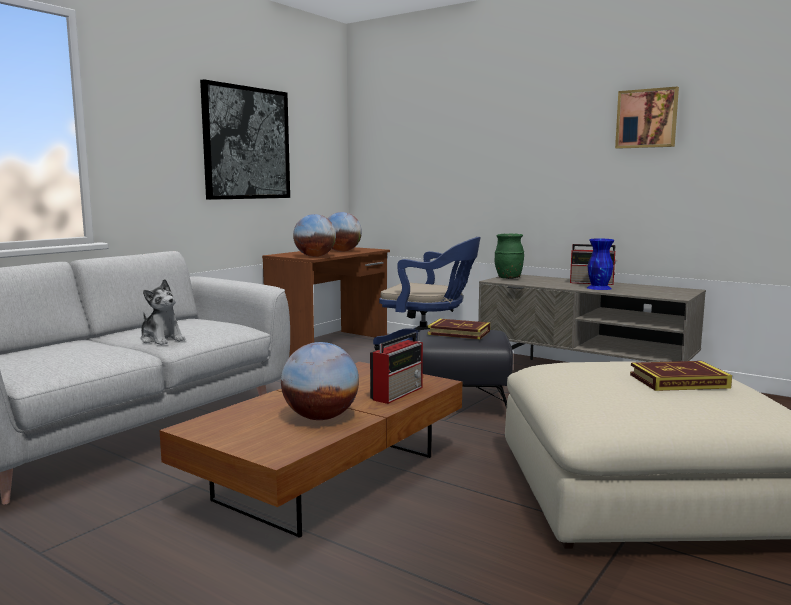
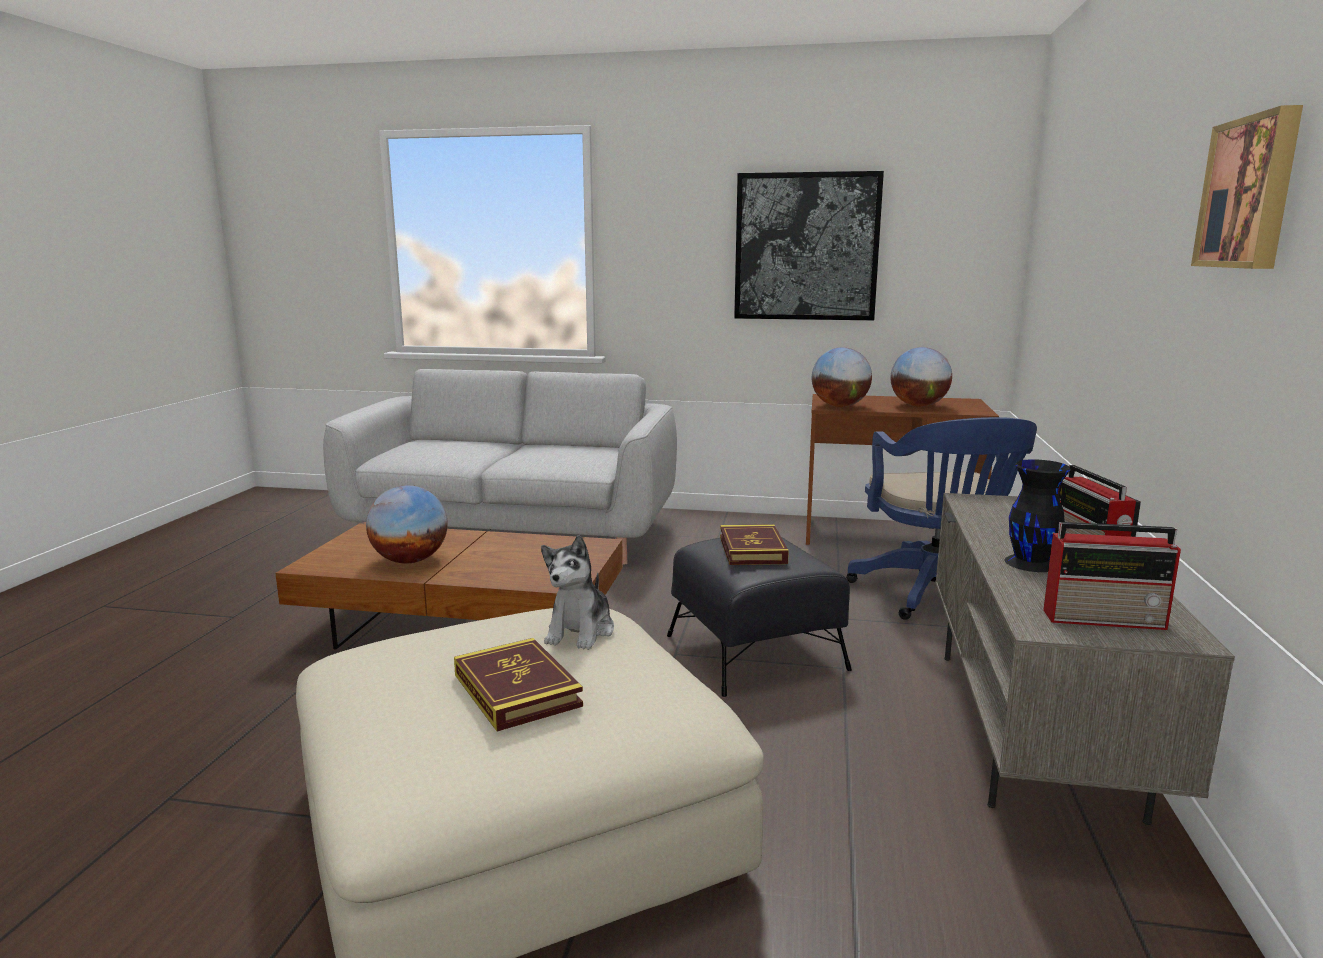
camera: 65 degrees right, 5 degrees up
plush toy [140,279,186,345] -> plush toy moved to [541,535,614,650]
radio [370,332,423,404] -> radio moved to [1043,522,1181,630]
green vase [495,234,524,279] -> none
blue vase [587,239,614,290] -> black vase [1005,459,1071,572]

